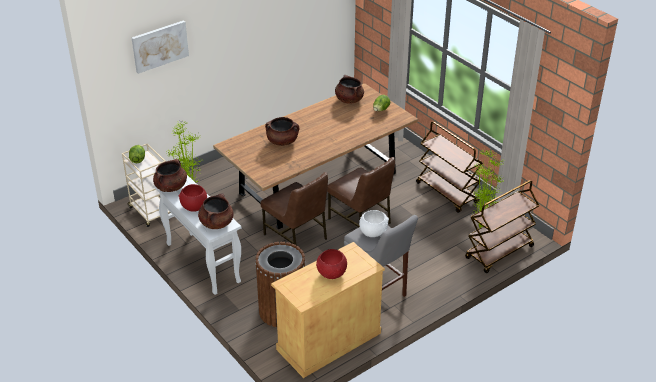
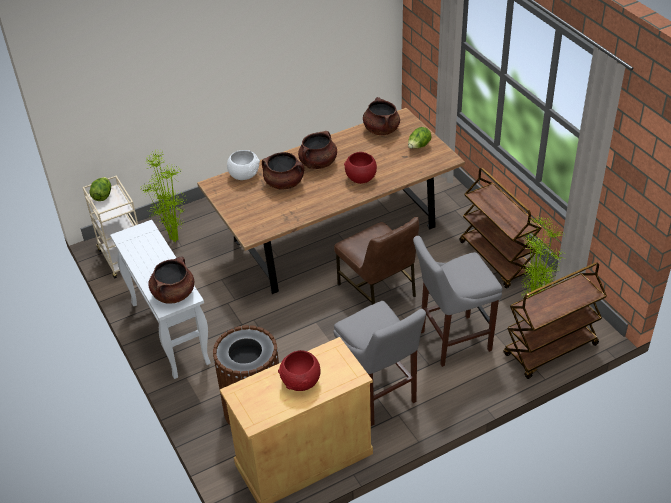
camera: 10 degrees right, 5 degrees up
picture [132,20,189,74] -> none
brown cooking pot [153,159,187,192] -> brown cooking pot moved to [298,131,337,169]
red bowl [179,184,207,212] -> red bowl moved to [344,152,377,184]
brown chair [261,172,328,246] -> none
white bowl [359,210,389,237] -> white bowl moved to [227,150,260,180]
none -> grey stool [413,236,502,367]

